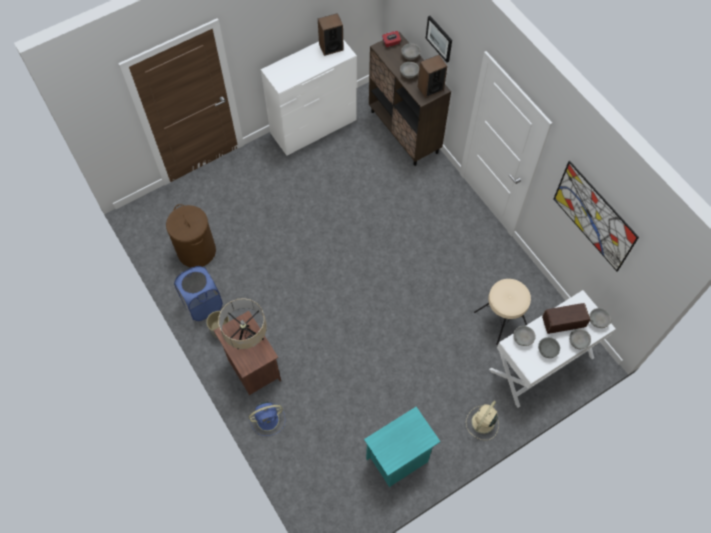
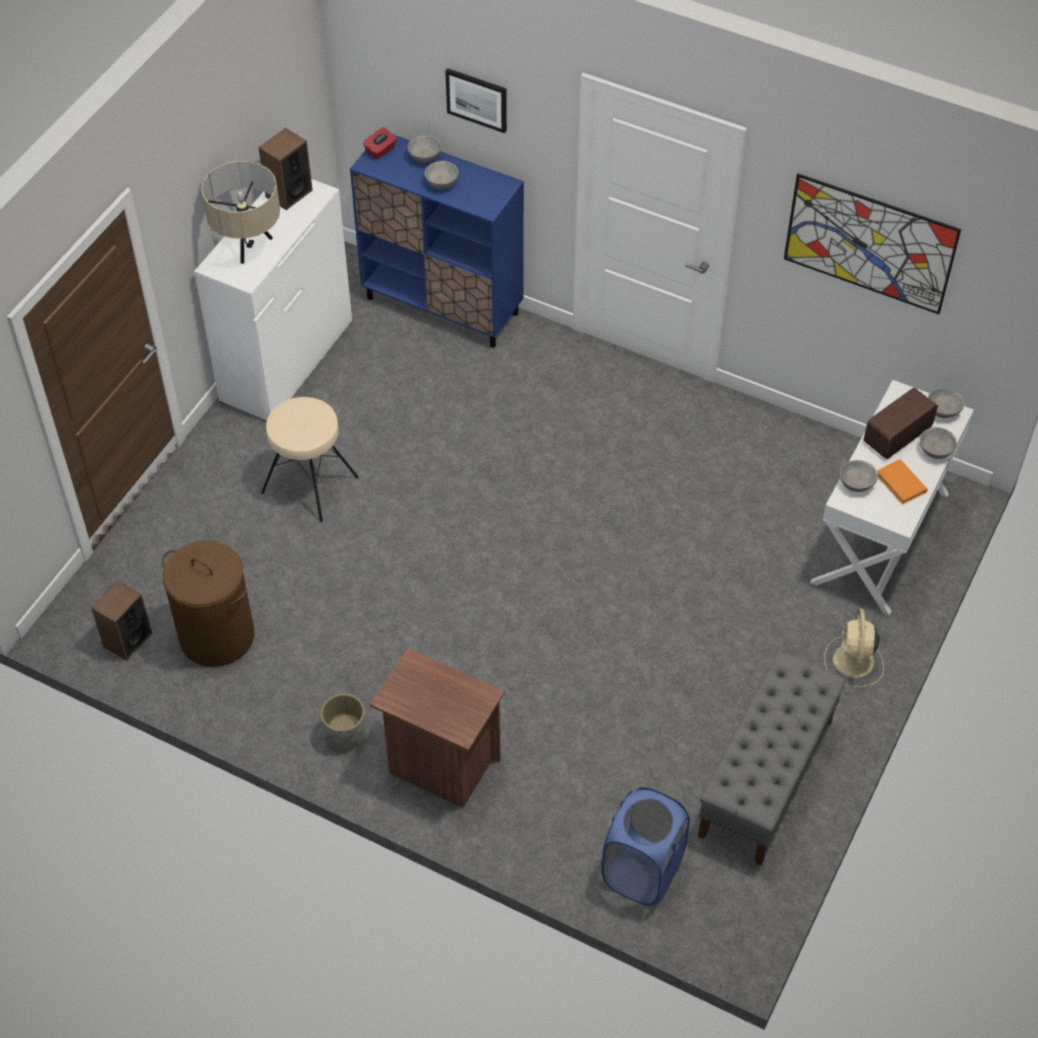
camera: 30 degrees left, 10 degrees down
blue laundry basket [174,266,223,321] -> blue laundry basket moved to [601,787,690,906]
beige table lamp [218,298,266,349] -> beige table lamp moved to [201,161,280,264]
blue fan [249,402,285,436] -> none
turquoise nightstand [364,407,441,487] -> grey bench [698,651,846,865]
brown cabinet [369,32,451,166] -> blue cabinet [350,134,524,348]
speaker [418,55,447,98] -> speaker moved to [91,580,152,661]
beige stool [474,279,531,345] -> beige stool moved to [261,397,359,522]
grey bowl [538,337,560,358] -> orange book [877,459,928,505]

